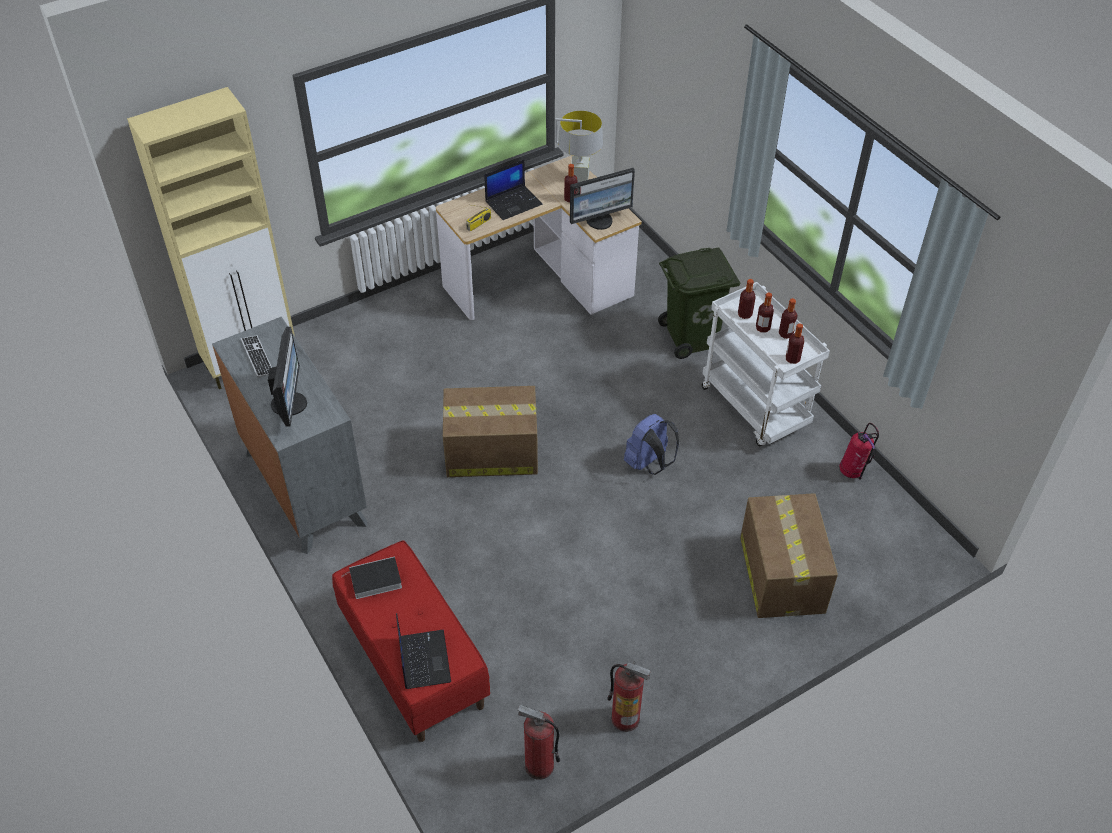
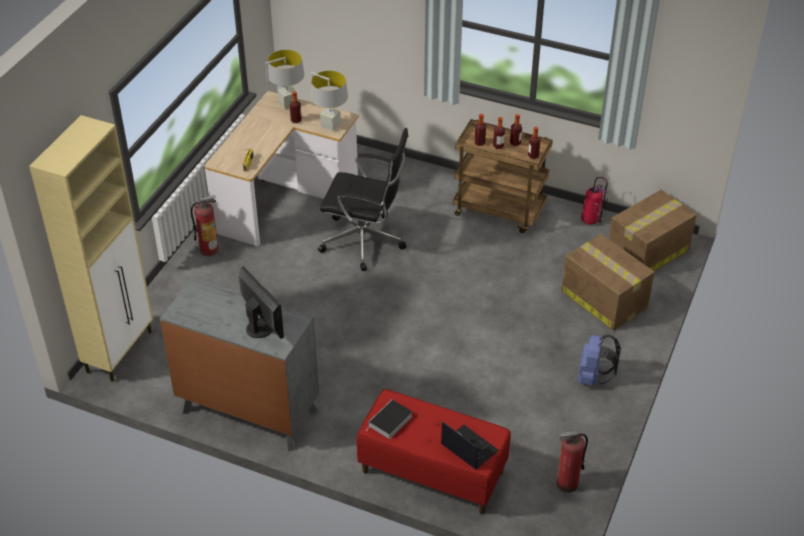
camera: 35 degrees left, 5 degrees down
keyboard [241,335,272,378] -> none
cardboard box [443,386,538,477] -> cardboard box moved to [609,190,697,271]
laptop [484,159,542,220] -> none
monitor [570,168,635,230] -> grey table lamp [311,71,348,131]
fire extinguisher [607,661,651,732] -> fire extinguisher moved to [191,195,219,256]
blue backpack [624,414,679,475] -> blue backpack moved to [577,335,621,386]
green trash can [658,247,740,359] -> none
white cart [702,282,830,447] -> brown cart [453,119,553,233]
none -> black office chair [318,128,408,271]

